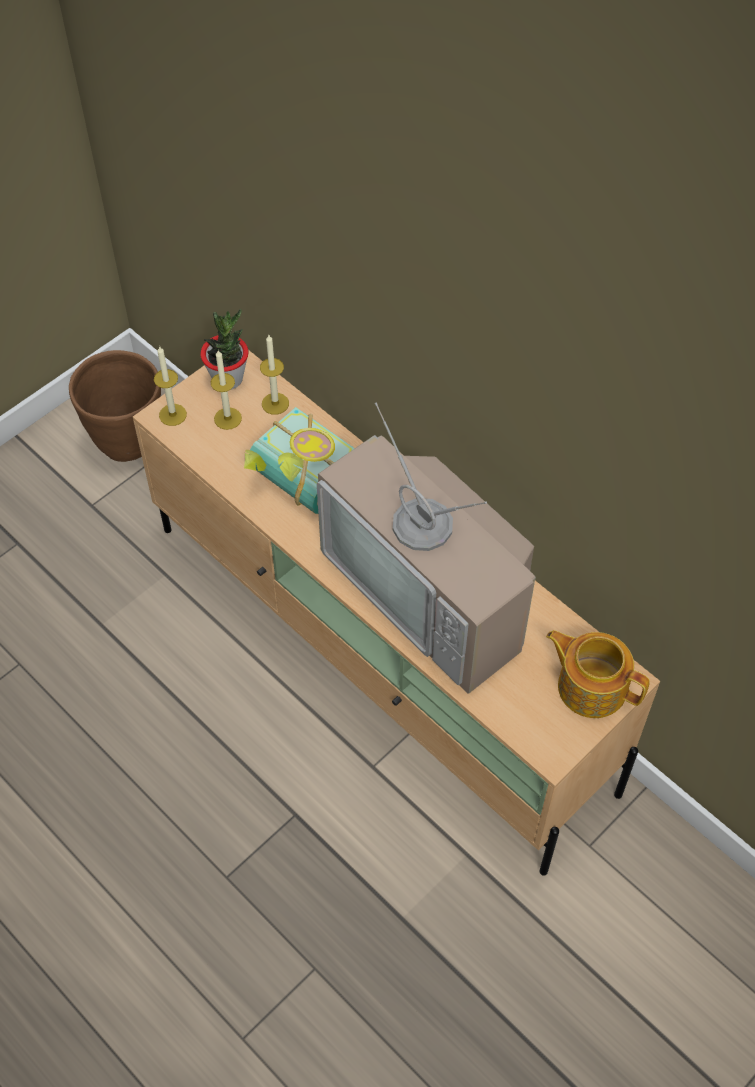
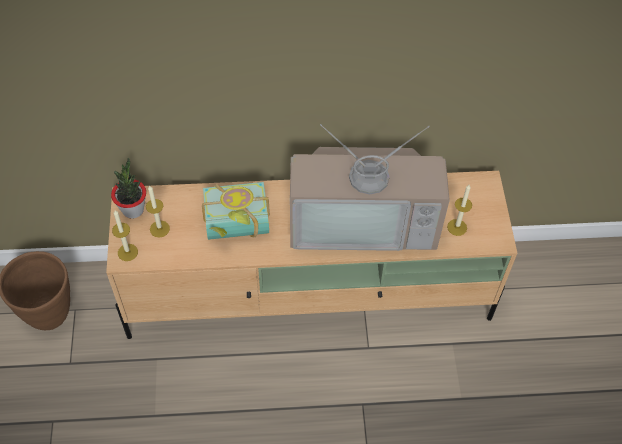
camera: 50 degrees left, 0 degrees up
candle [260,335,289,414] -> candle moved to [447,185,472,236]
teapot [546,630,650,718] -> none

